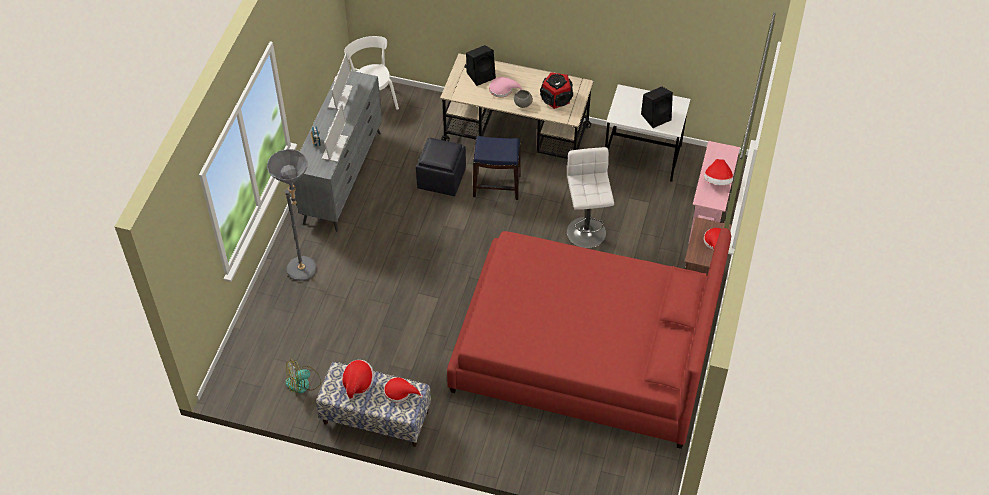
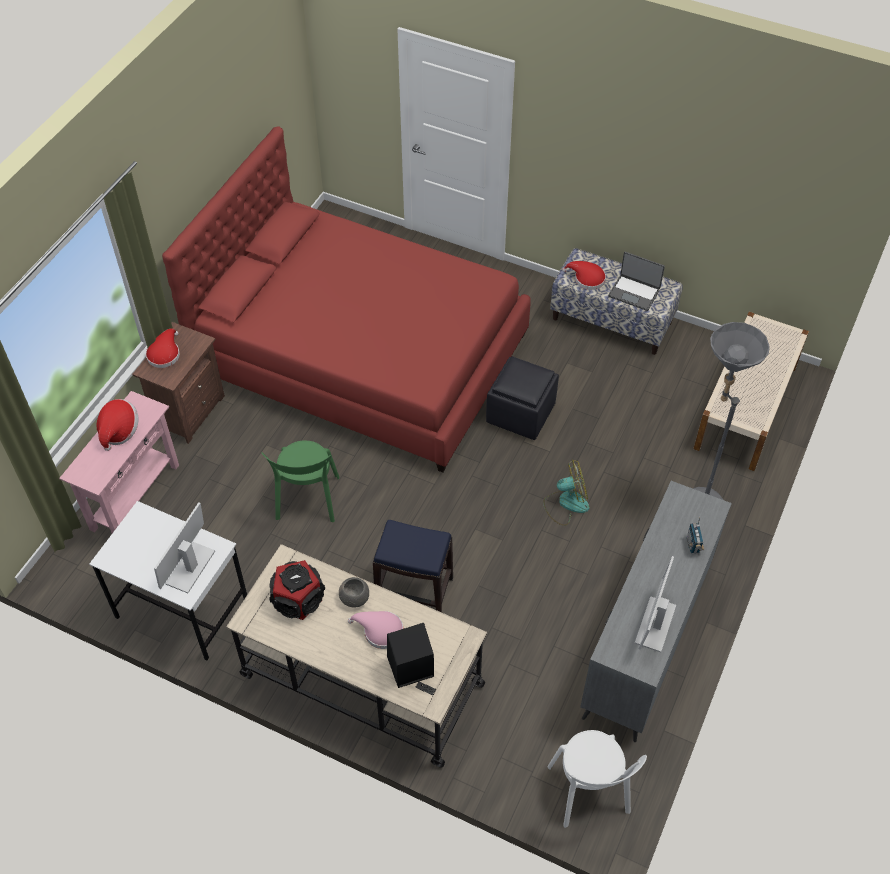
camera: 170 degrees left, 0 degrees up
fan [285,359,321,393] -> fan moved to [543,460,590,526]
monitor [322,103,348,162] -> monitor moved to [154,502,215,593]
hat [342,360,374,400] -> laptop [608,252,665,311]
black ottoman [416,138,466,196] -> black ottoman moved to [486,356,559,440]
white stool [567,147,614,248] -> green chair [262,441,340,522]
black speaker [641,87,673,128] -> none
none -> beige bench [693,312,809,471]

